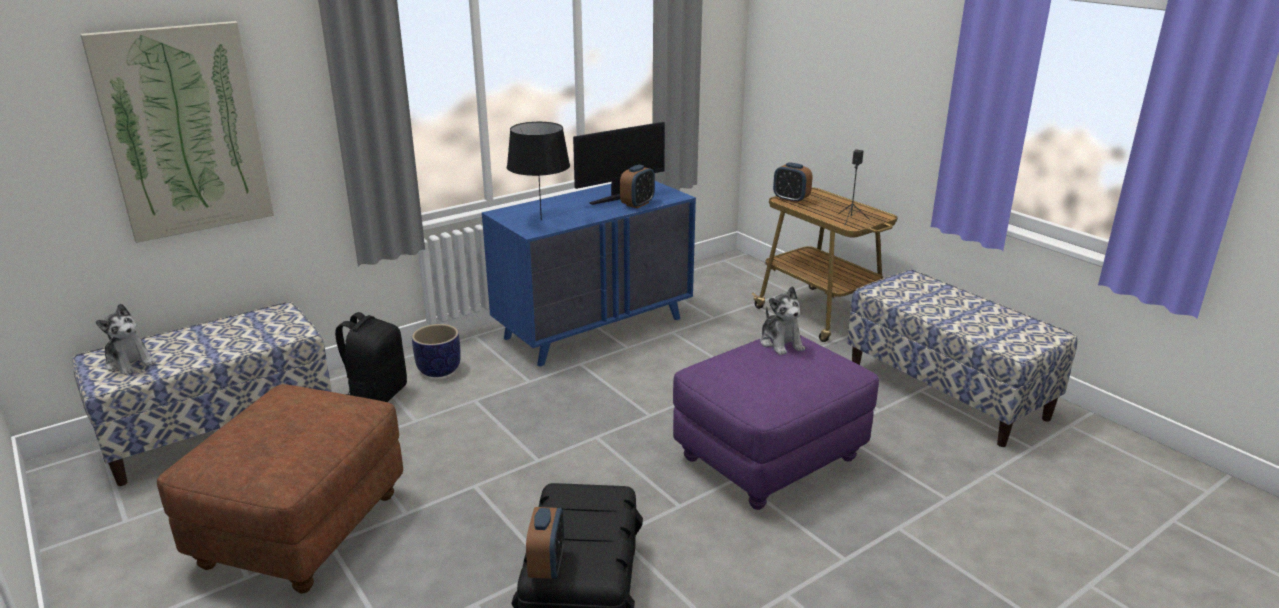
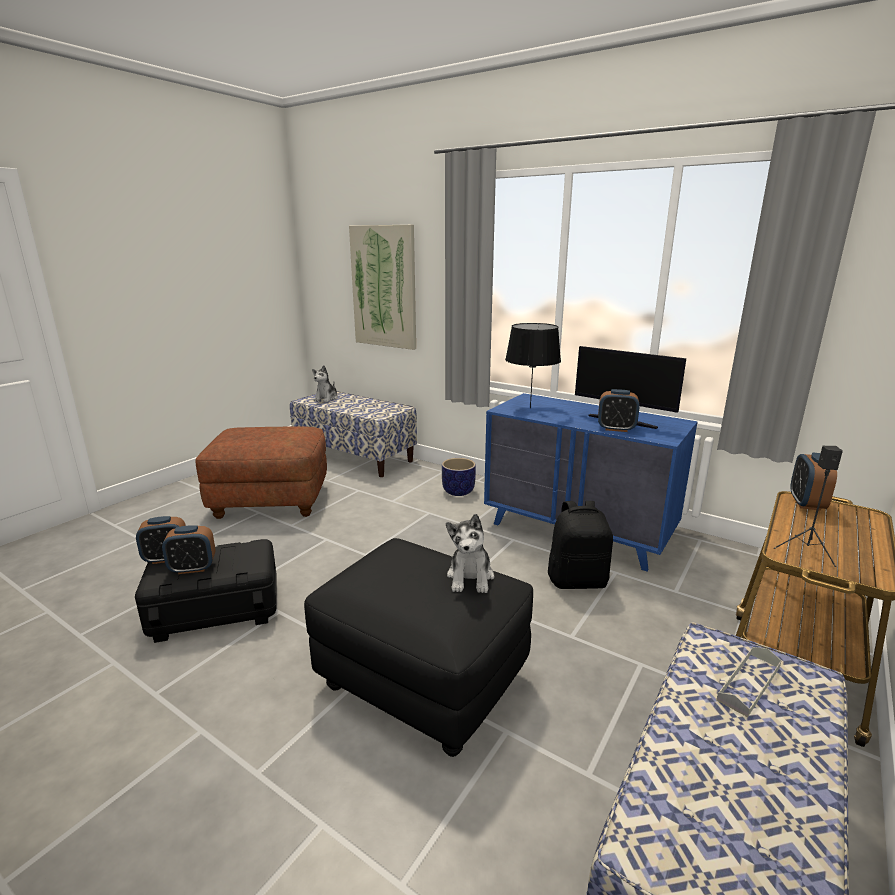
camera: 70 degrees right, 5 degrees down
black backpack [335,312,407,402] -> black backpack moved to [548,501,613,589]
purple ottoman [673,335,879,510] -> black ottoman [304,538,533,757]
plush toy [760,286,805,355] -> plush toy turned 45 degrees counterclockwise [446,514,494,593]
none -> alarm clock [162,525,215,574]
none -> grey tray [716,647,782,717]

